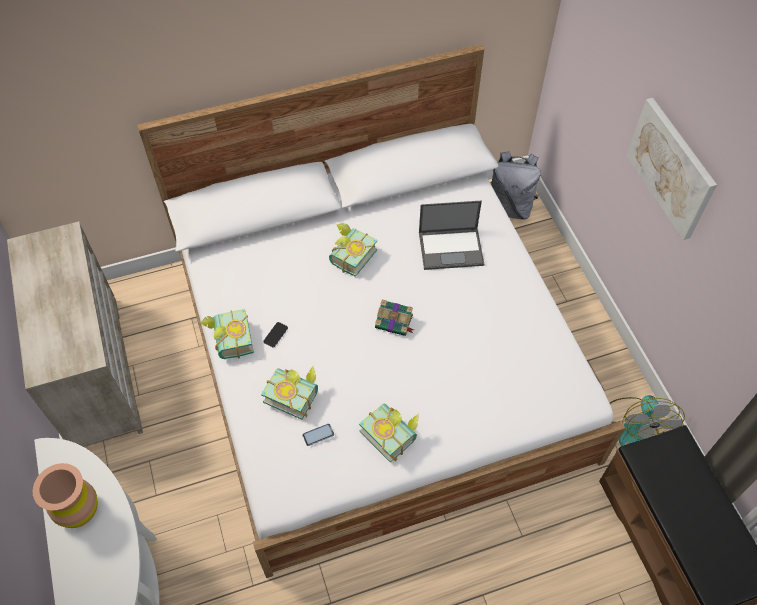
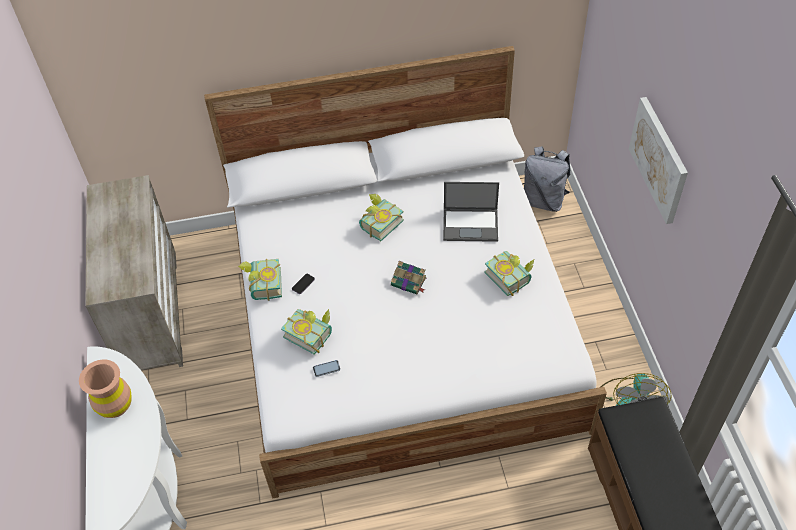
camera: 10 degrees right, 5 degrees down
book [359,403,419,462] -> book moved to [484,251,534,296]

